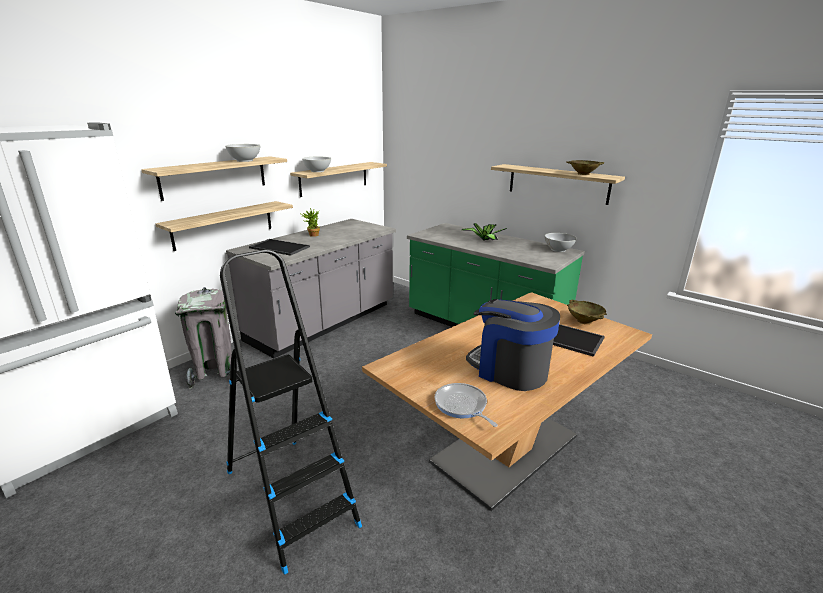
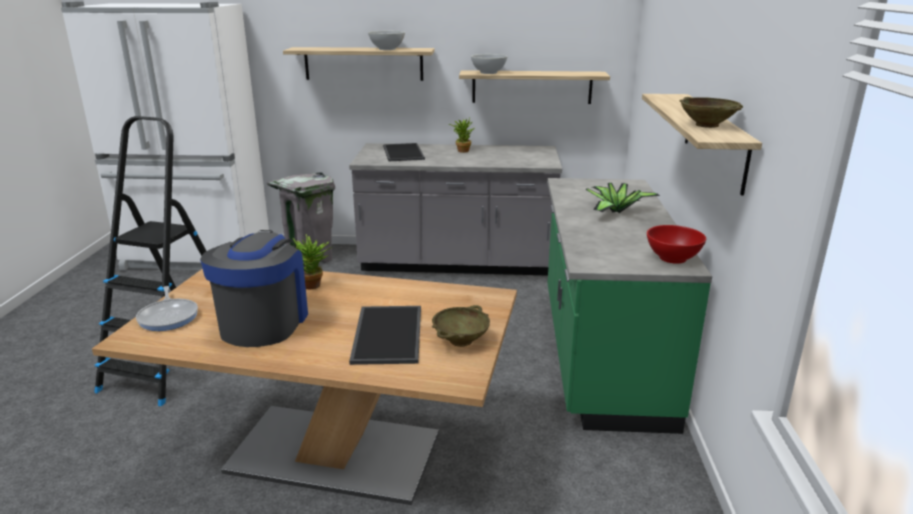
camera: 55 degrees right, 0 degrees up
shelf [155,201,293,251] -> none
frying pan [434,383,498,427] -> frying pan turned 135 degrees clockwise [136,286,198,331]
white bowl [544,233,577,252] -> red bowl [647,225,706,264]
none -> potted plant [293,234,332,289]

